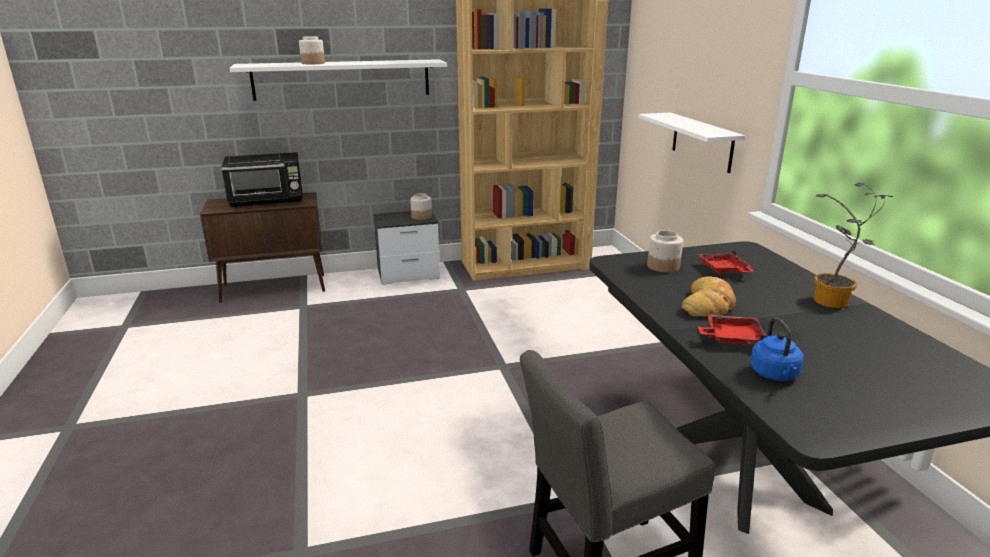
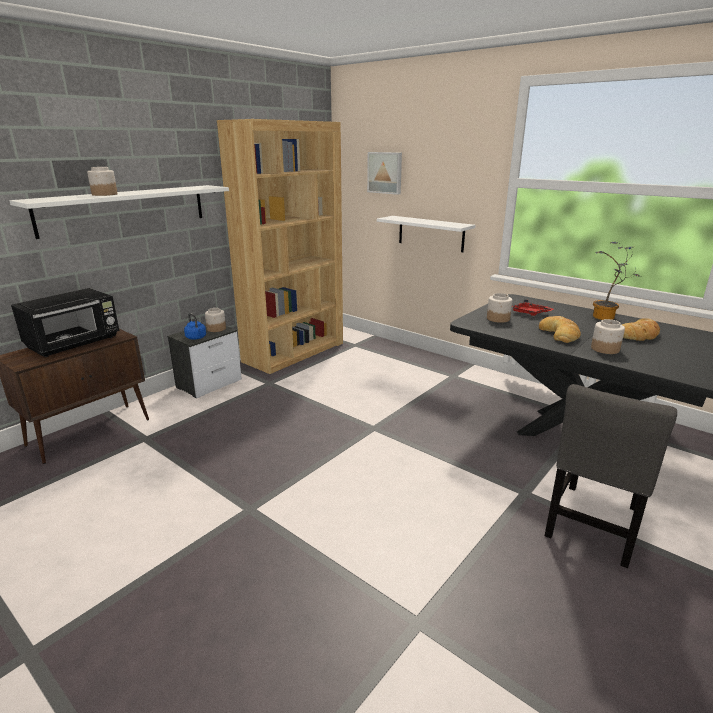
camera: 35 degrees left, 0 degrees up
red tray [698,314,767,345] -> jar [591,319,625,354]
blue kettle [750,317,804,381] -> blue kettle moved to [184,313,206,340]
none -> picture [367,152,402,195]
none -> bread [622,318,660,341]

